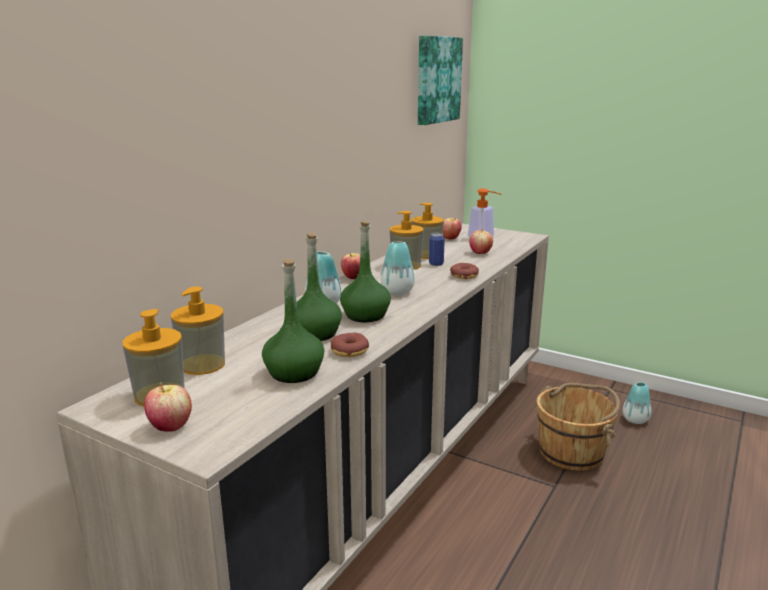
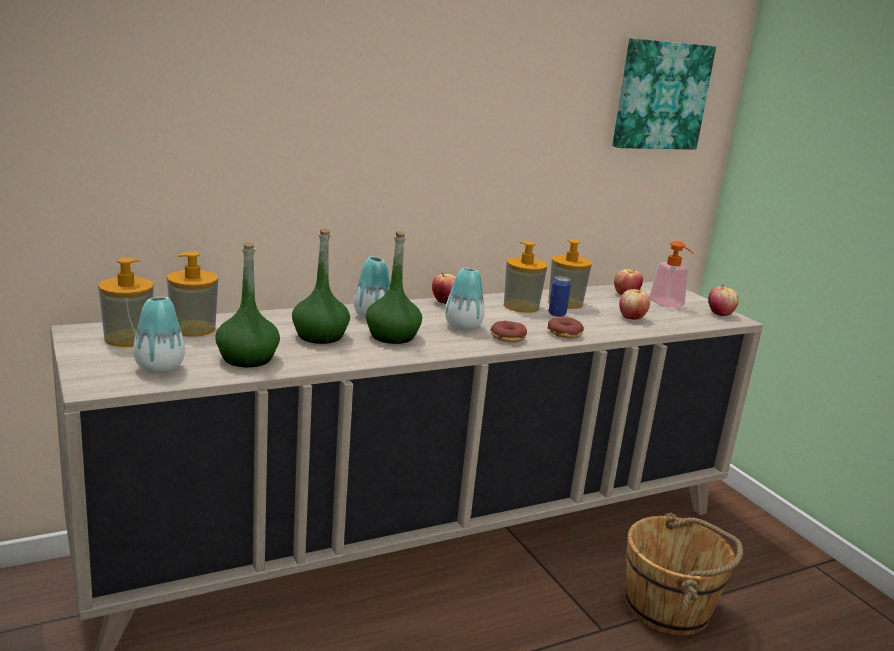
camera: 30 degrees right, 0 degrees up
apple [144,383,192,432] -> apple moved to [708,284,739,316]
donut [331,333,369,357] -> donut moved to [491,321,527,342]
vase [623,382,651,424] -> vase moved to [133,297,185,374]

